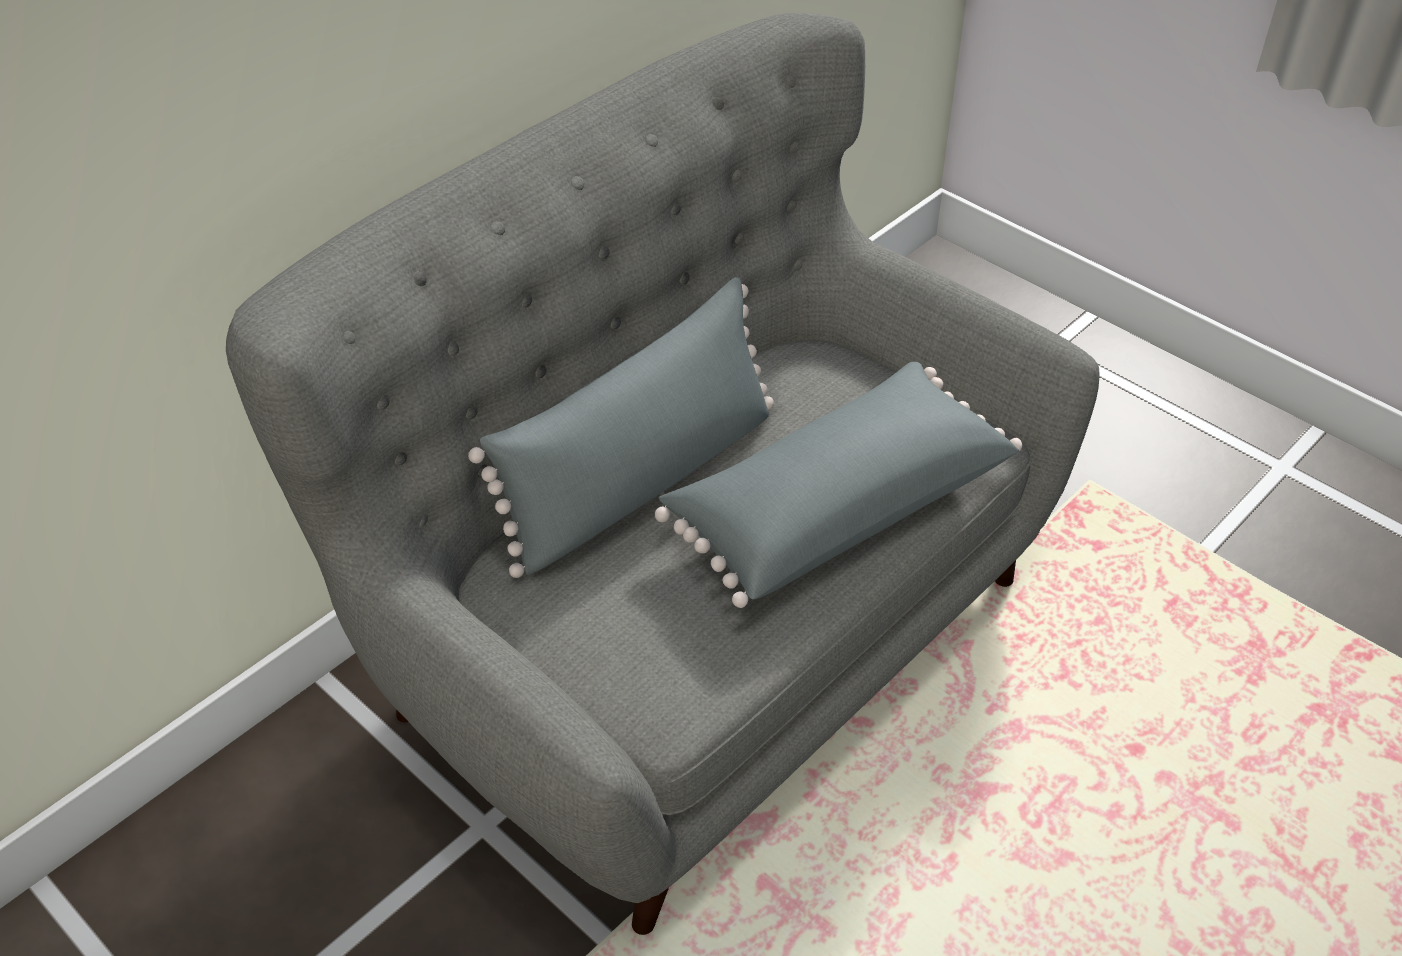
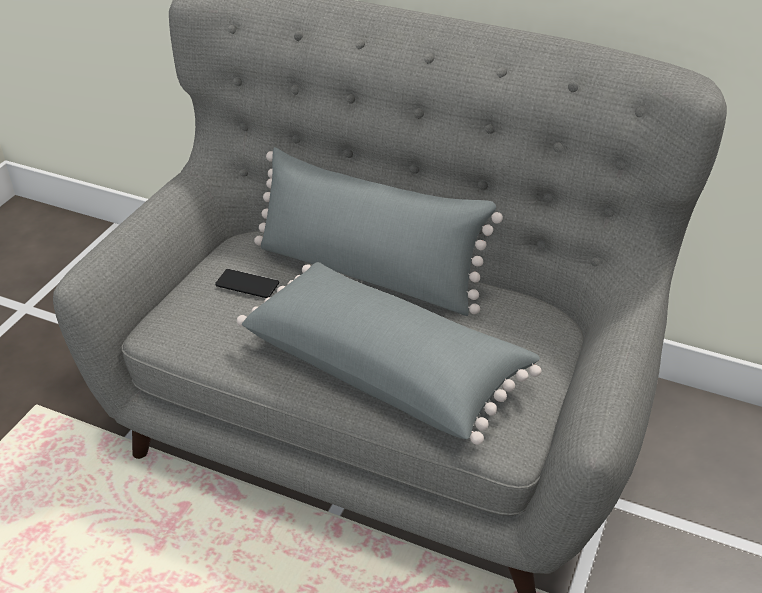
camera: 70 degrees right, 5 degrees down
none -> phone [215,269,279,298]

